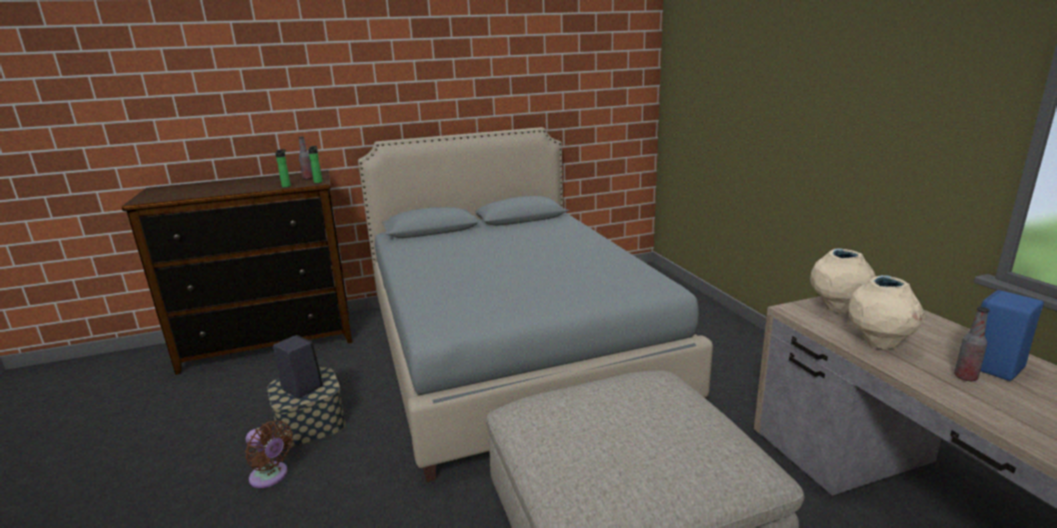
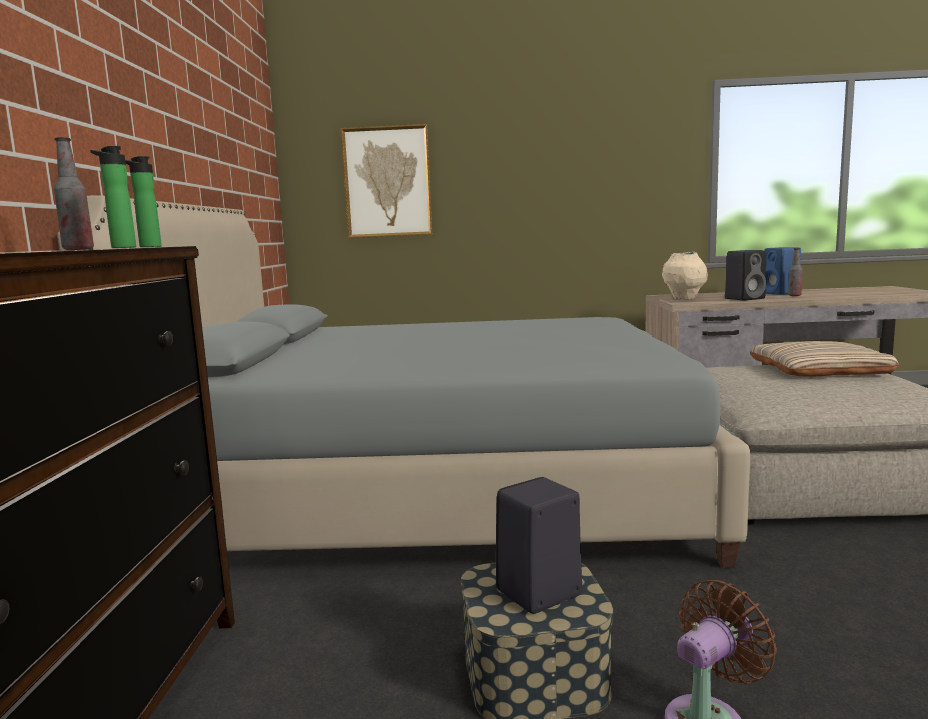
camera: 70 degrees left, 10 degrees down
beige vase [849,275,925,349] -> black speaker [725,250,766,301]
none -> picture [340,124,433,238]
none -> beige pillow [750,341,899,377]

